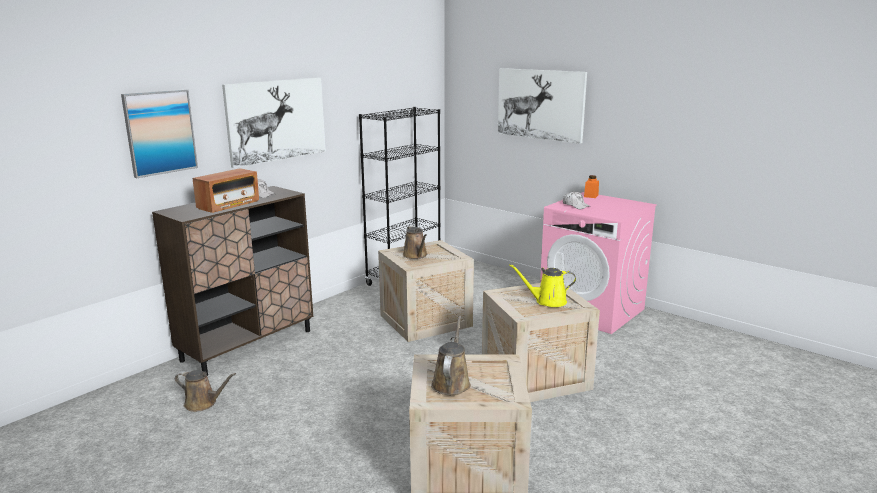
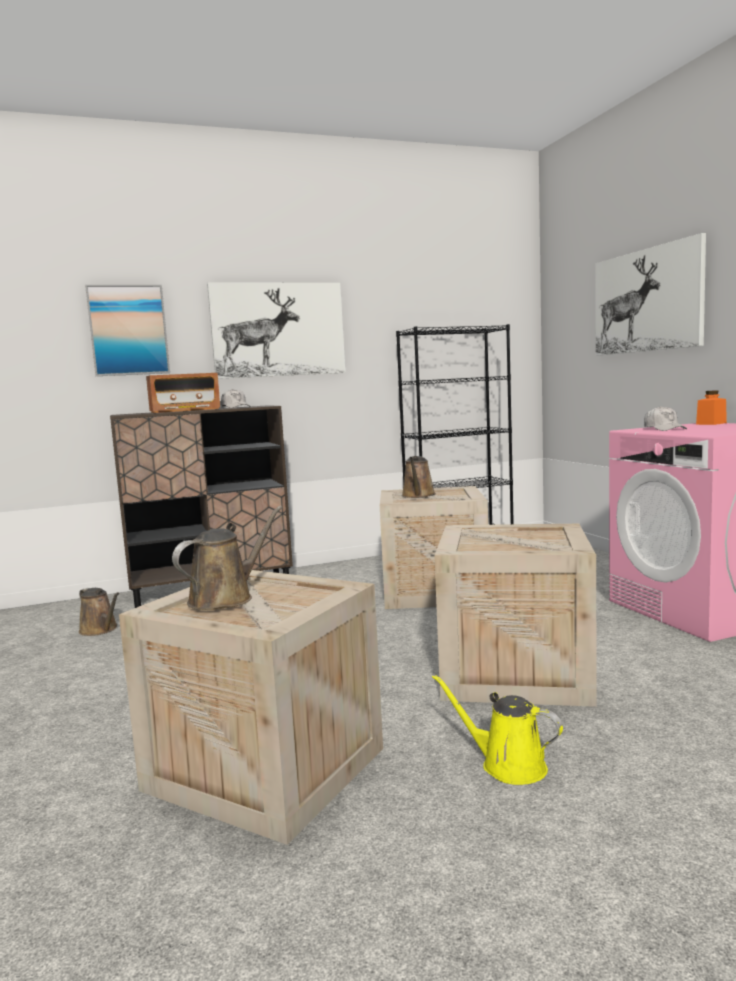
camera: 30 degrees right, 10 degrees down
yellow watering can [509,264,576,307] -> yellow watering can moved to [432,674,563,785]

